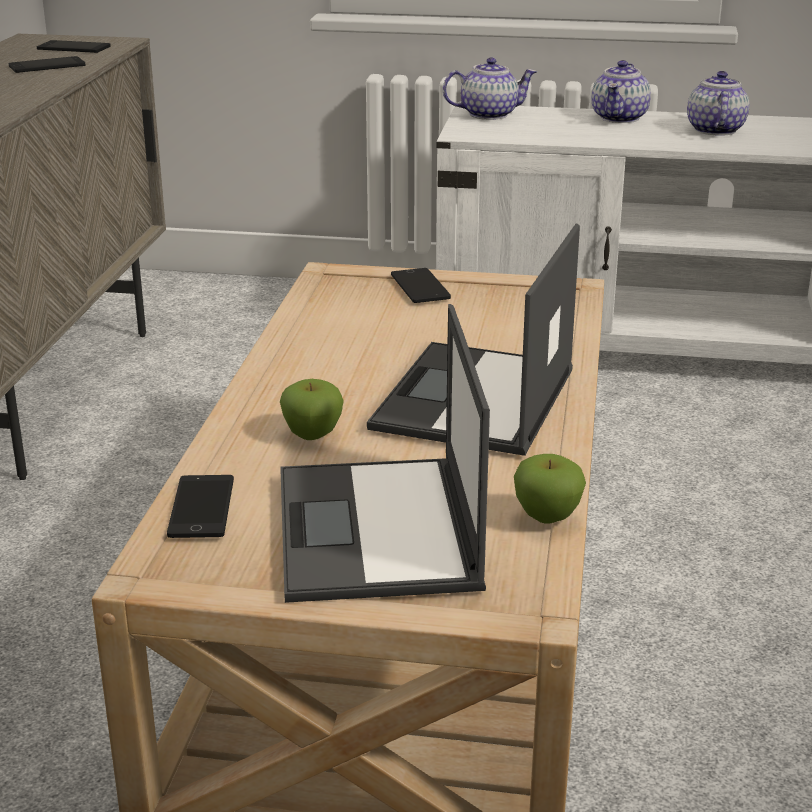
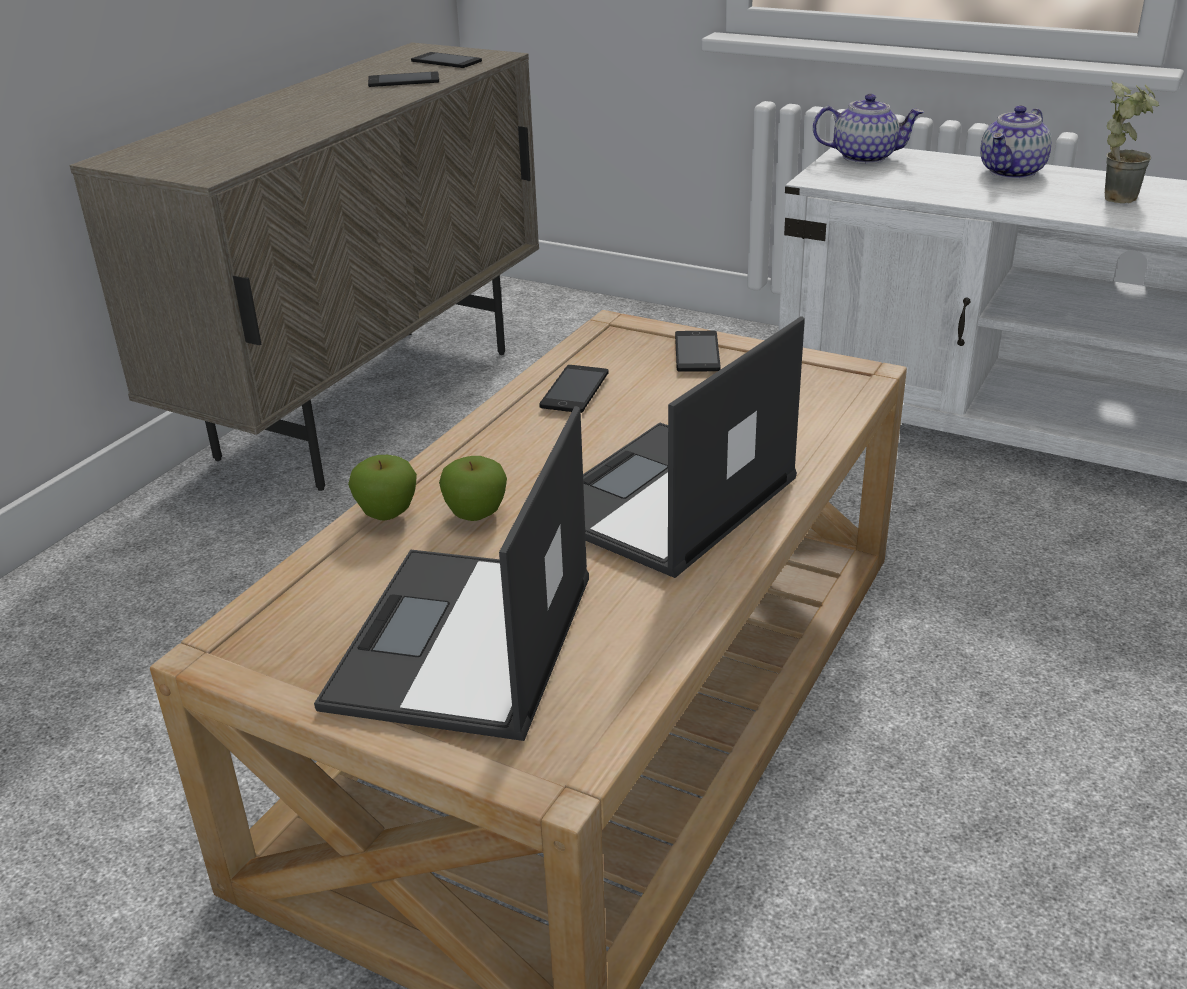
camera: 20 degrees right, 5 degrees up
phone [167,475,234,538] -> phone moved to [539,365,609,413]
apple [514,454,586,524] -> apple moved to [348,455,417,521]
teapot [687,71,750,136] -> potted plant [1105,81,1159,203]

